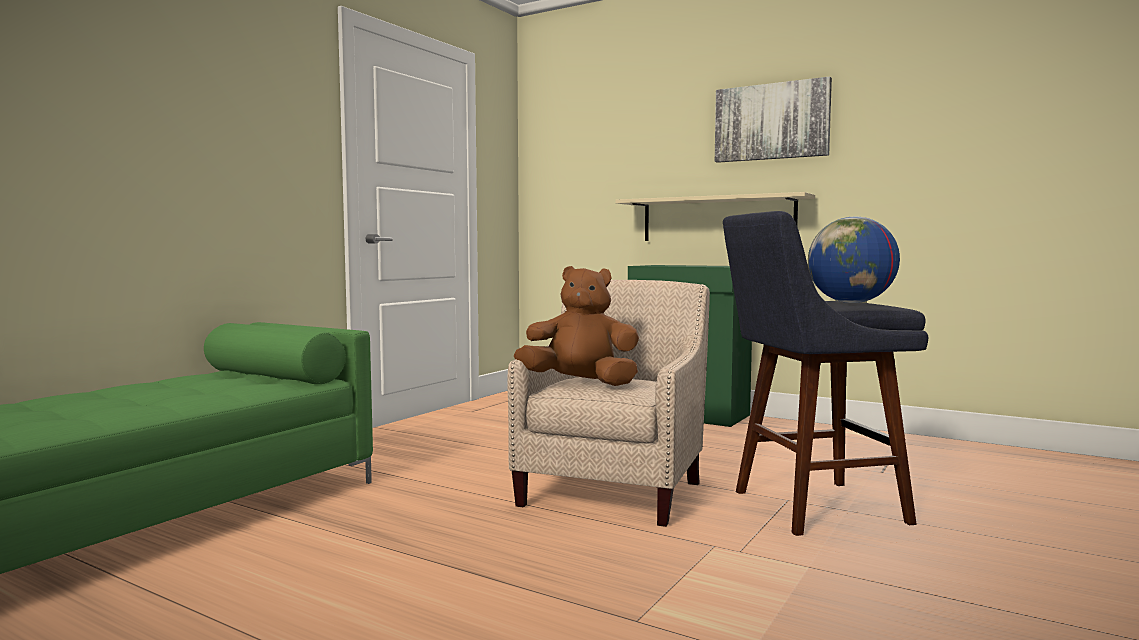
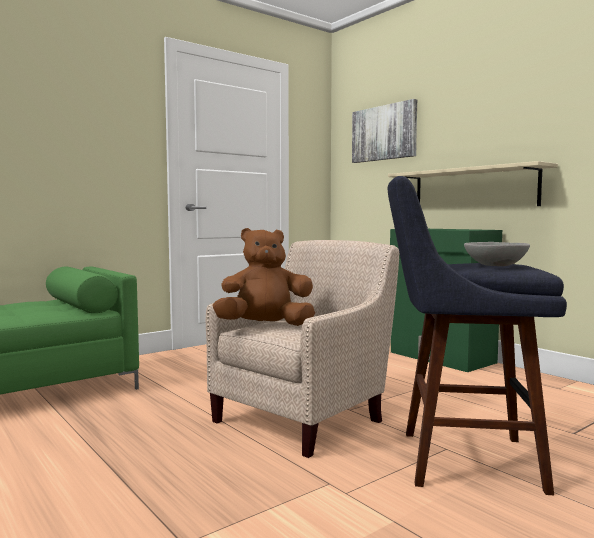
camera: 20 degrees right, 0 degrees up
brown plush toy [513,266,639,386] -> brown plush toy turned 45 degrees counterclockwise [213,228,315,326]
picture [715,76,832,163] -> picture moved to [352,99,417,163]
globe [808,217,900,303] -> grey bowl [464,242,530,266]

